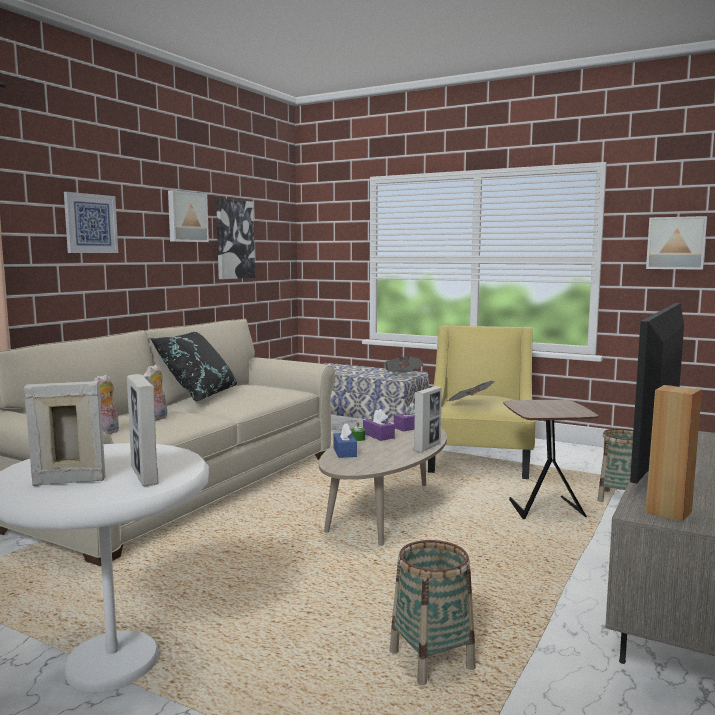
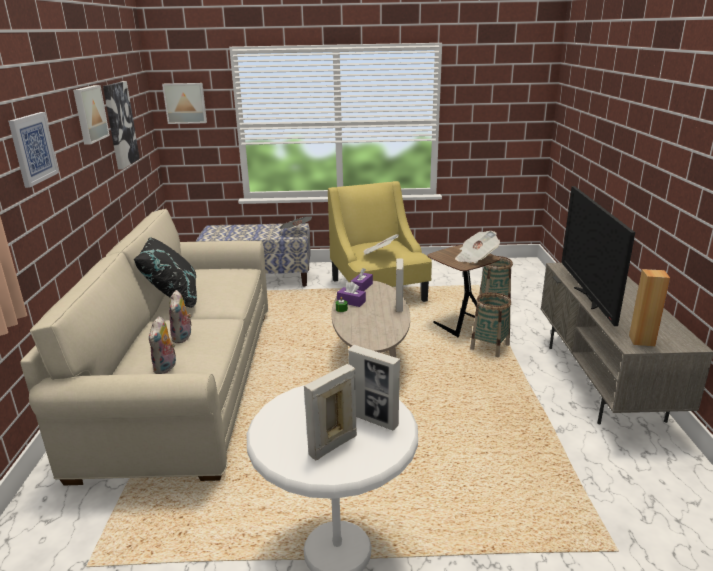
camera: 30 degrees left, 15 degrees up
blue tissue box [333,423,357,458] -> none
basket [390,540,476,685] -> basket moved to [470,292,511,357]
picture [646,216,707,270] -> picture moved to [162,83,207,124]
none -> newspaper [455,231,500,263]

